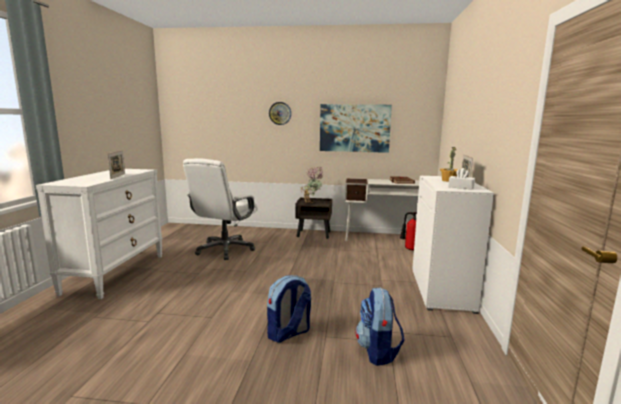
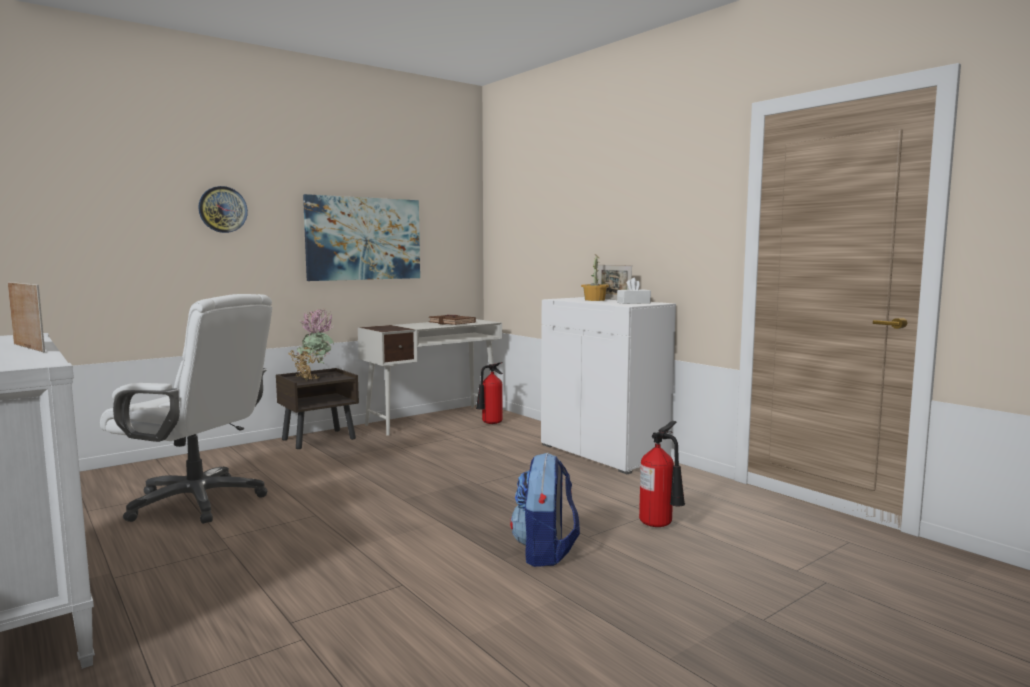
camera: 45 degrees left, 5 degrees down
white office chair [183,159,258,260] -> white office chair turned 45 degrees counterclockwise [100,294,272,524]
backpack [356,287,405,366] -> fire extinguisher [639,421,685,527]

